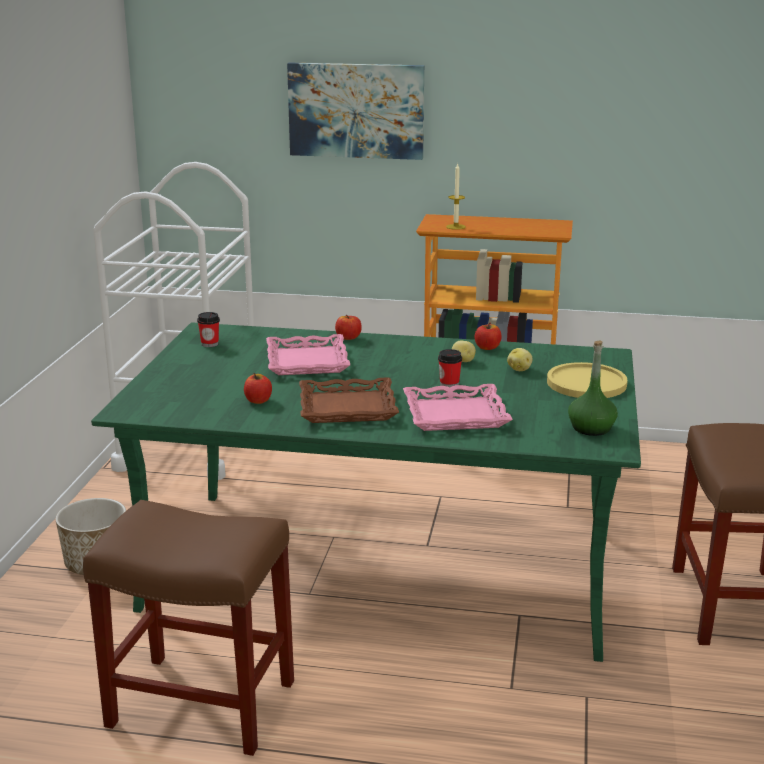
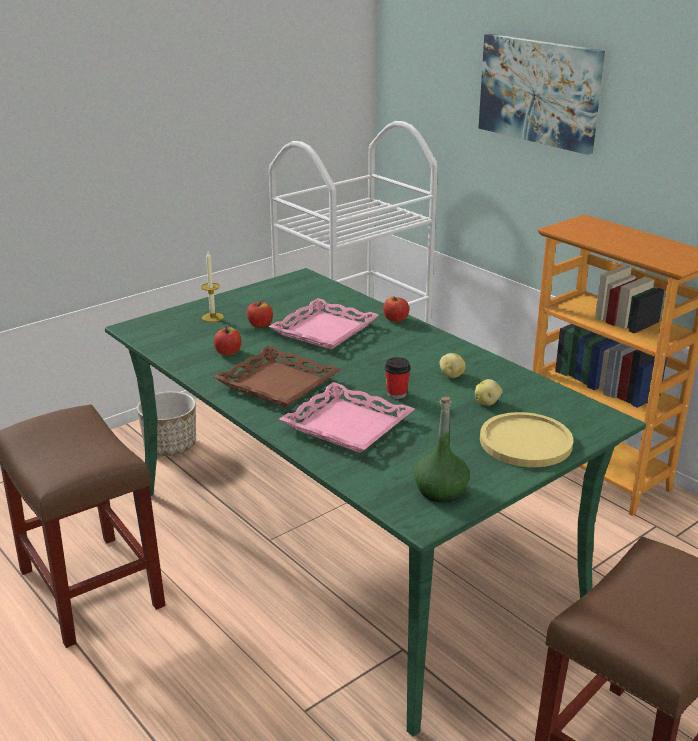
camera: 40 degrees right, 5 degrees up
cup [197,312,220,347] -> none
candle [446,164,466,230] -> candle moved to [201,252,224,322]
apple [475,322,501,350] -> apple moved to [247,301,273,327]

